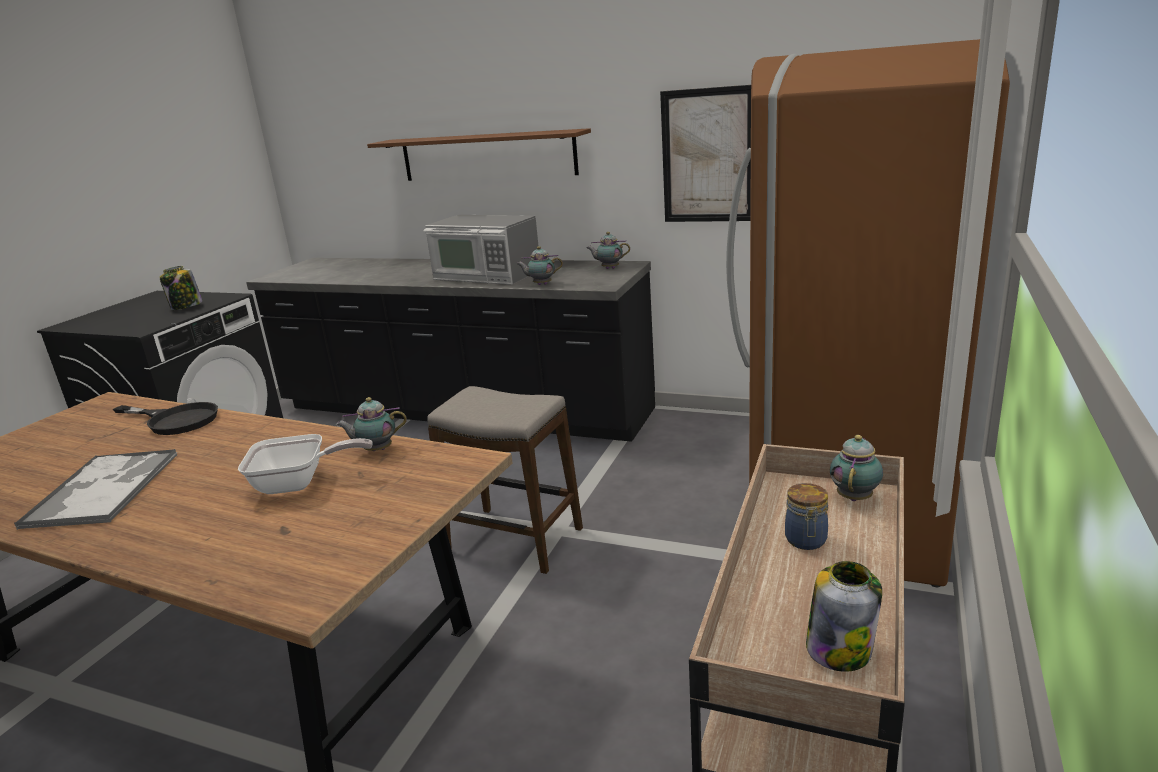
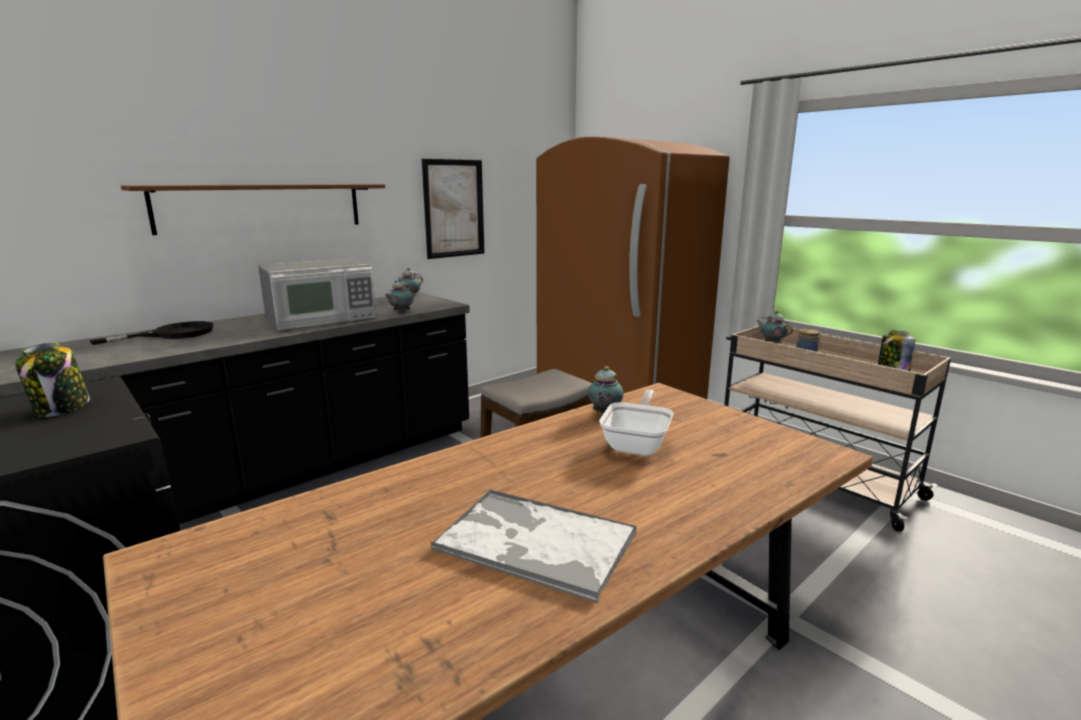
camera: 65 degrees left, 5 degrees down
black frying pan [113,402,218,435] -> black frying pan moved to [90,321,214,345]

